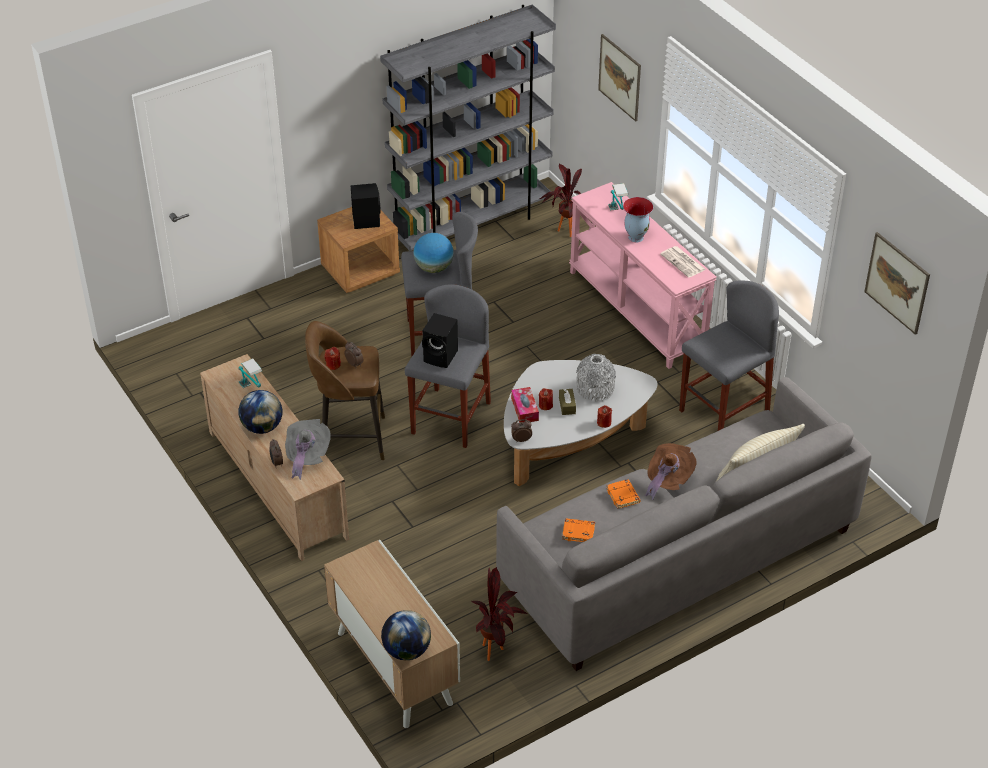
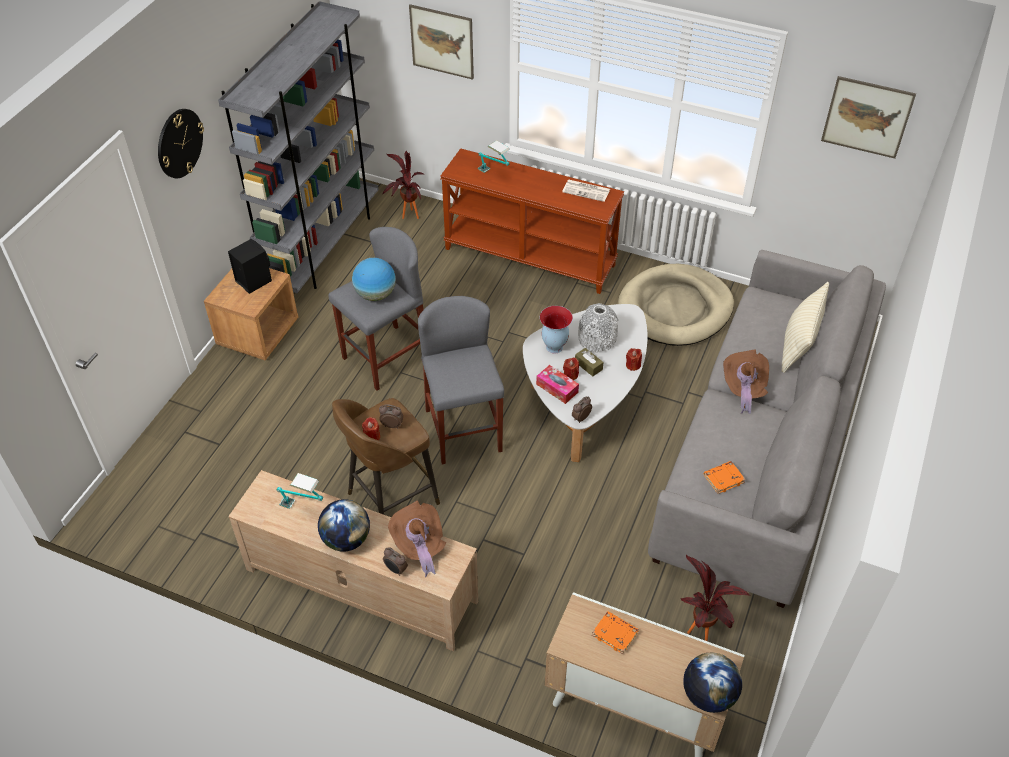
camera: 35 degrees left, 5 degrees up
grey hat [285,419,331,480] -> brown hat [388,501,446,577]
black speaker [422,313,458,368] -> none
pink console table [569,182,717,369] -> brown console table [440,148,624,294]
orange book [606,479,640,509] -> orange book moved to [592,611,639,654]
vase [623,197,653,242] -> vase moved to [540,306,573,353]
grey stool [679,281,779,431] -> beige dog bed [618,264,734,346]
none -> wall clock [158,109,204,178]

